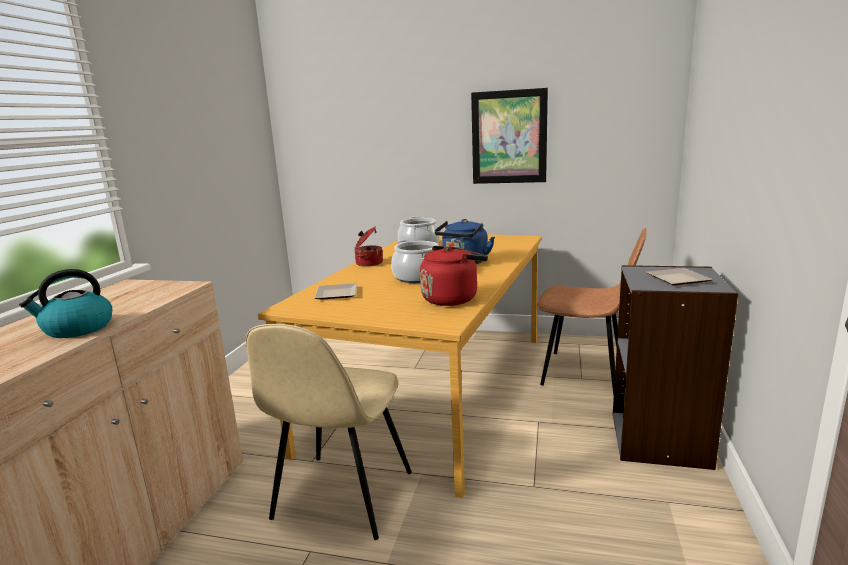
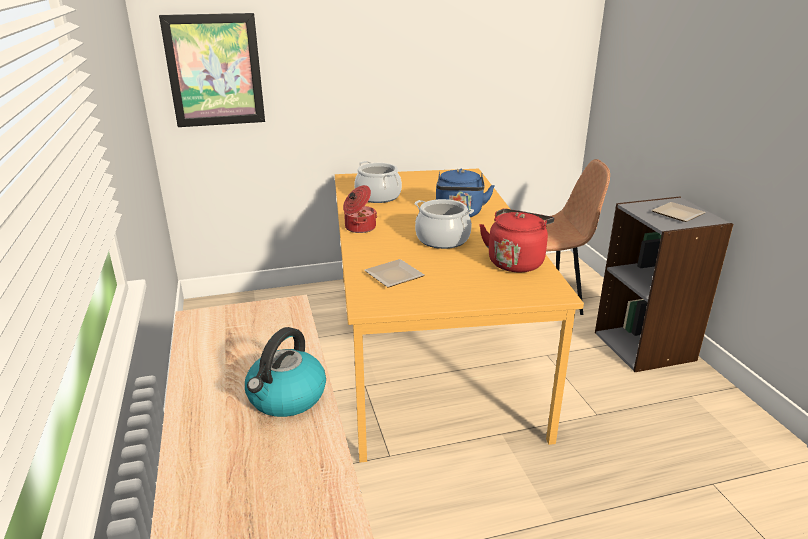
camera: 30 degrees left, 10 degrees up
beige chair [246,324,412,540] -> none
picture [471,88,548,184] -> picture moved to [159,13,265,127]

